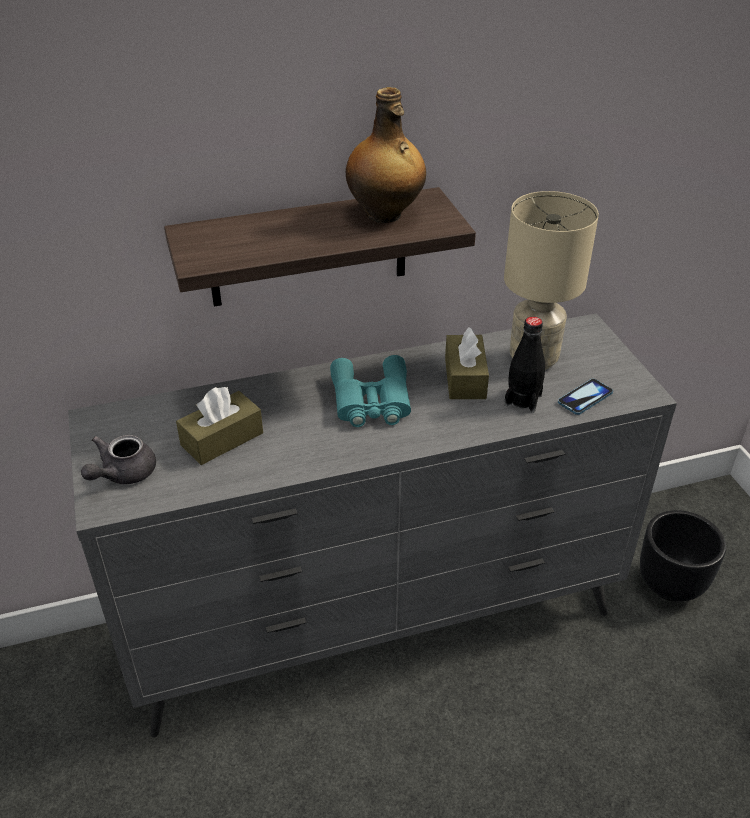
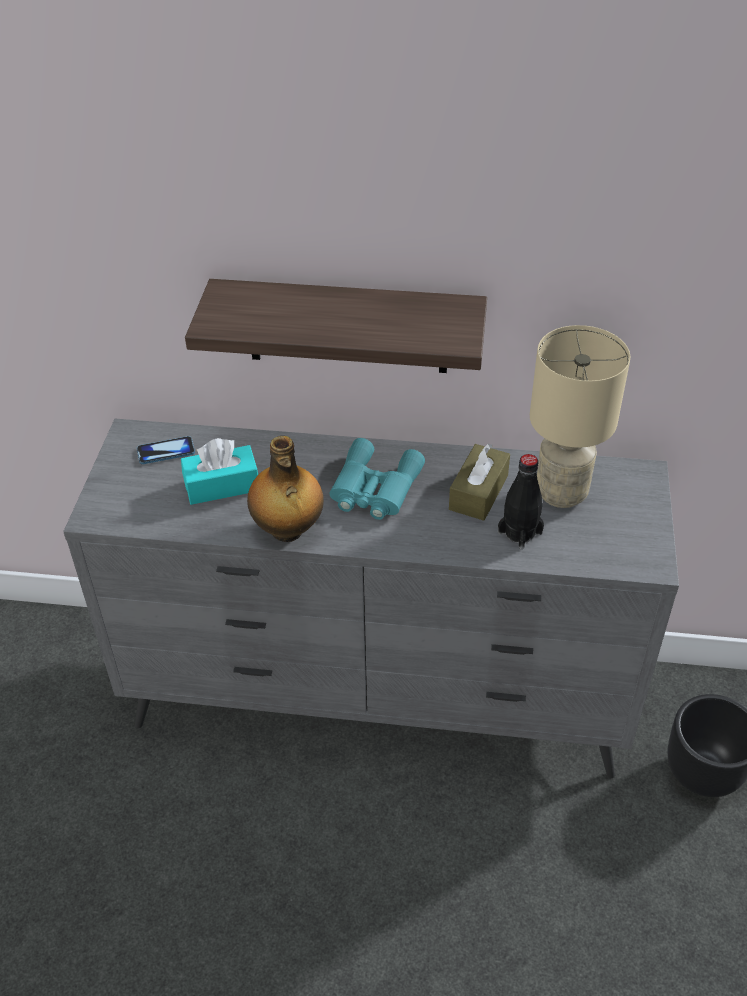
camera: 25 degrees right, 5 degrees up
grey teapot [81,435,156,484] -> none
brown tissue box [176,387,263,465] -> turquoise tissue box [181,438,258,505]
bottle [346,87,426,223] -> bottle moved to [247,436,324,542]
phone [558,379,613,415] -> phone moved to [137,436,195,464]

